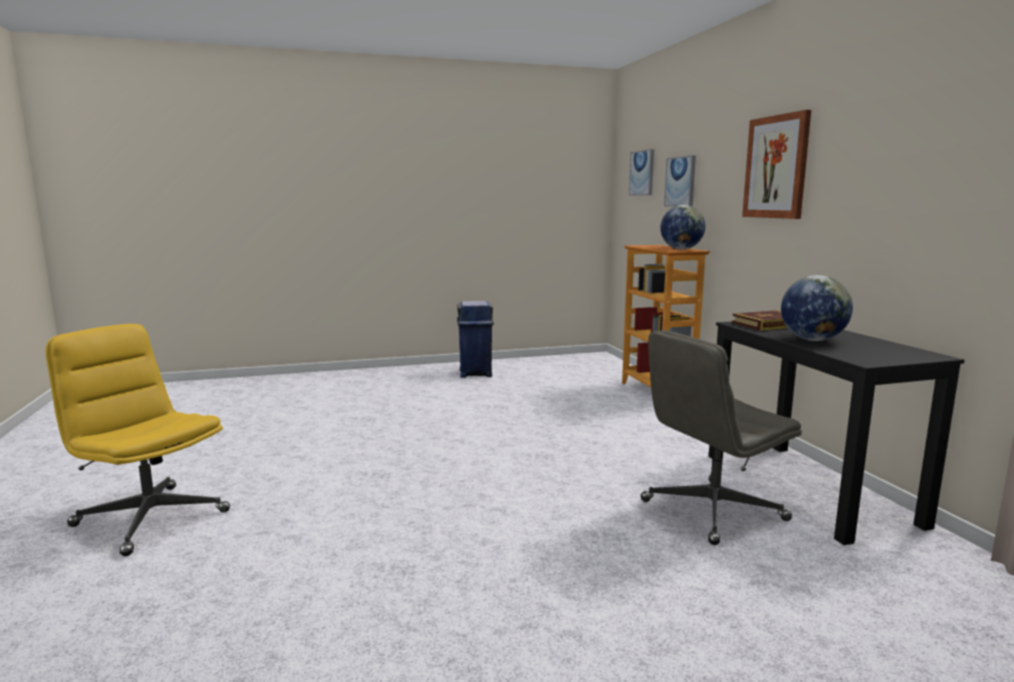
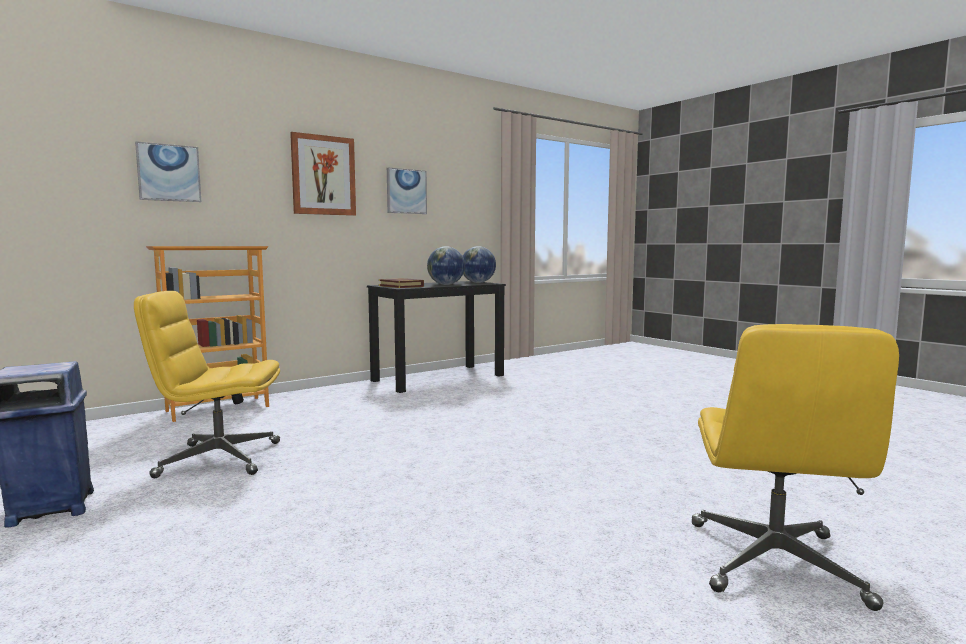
camera: 110 degrees left, 5 degrees down
picture [629,149,654,196] -> picture moved to [387,167,427,214]
grey office chair [641,330,802,545] -> none
globe [660,205,705,249] -> globe moved to [463,246,496,283]
none -> yellow office chair [134,291,280,478]

